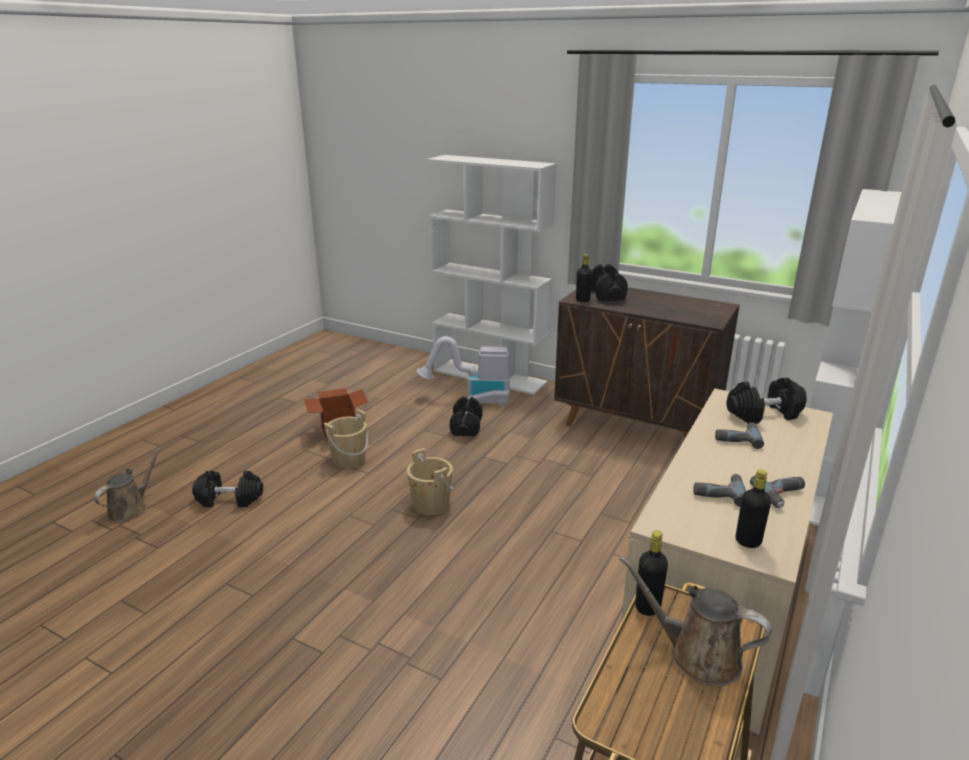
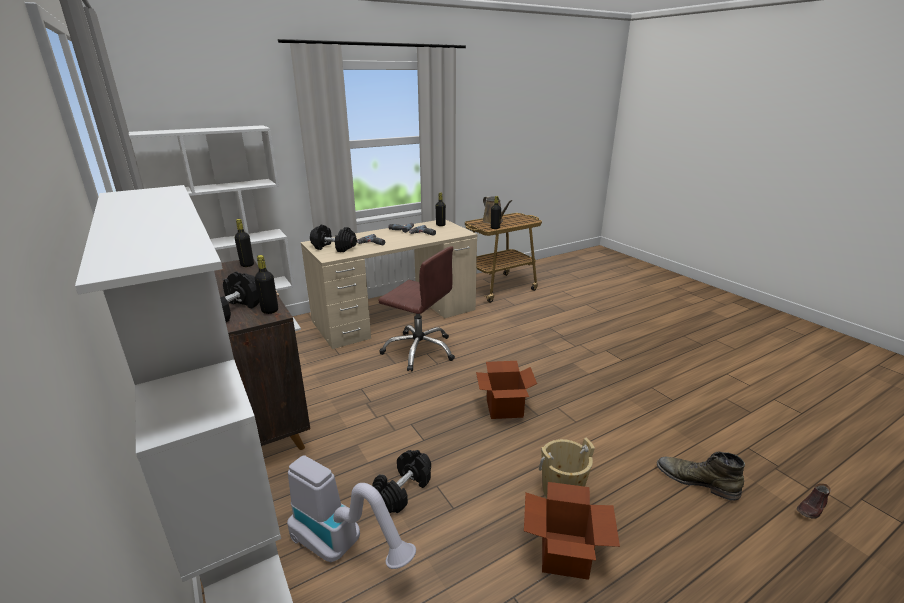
camera: 150 degrees left, 0 degrees up
brown watering can [94,447,162,522] -> brown shoe [797,484,831,519]
black dumbbell [192,471,263,507] -> green boot [657,451,745,500]
beige bucket [407,448,453,515] -> cardboard box [476,361,537,419]
none -> black bottle [235,219,254,267]
none -> brown office chair [378,246,455,371]

